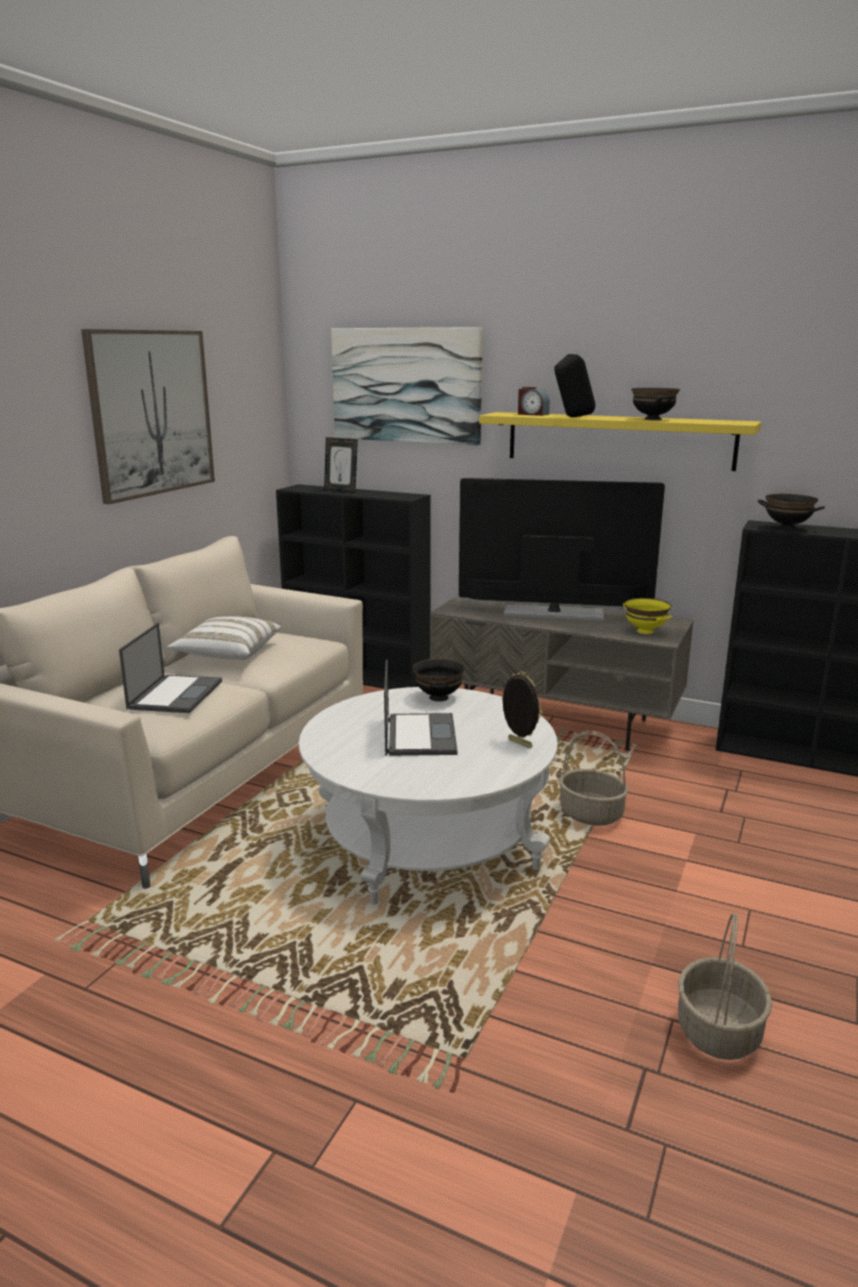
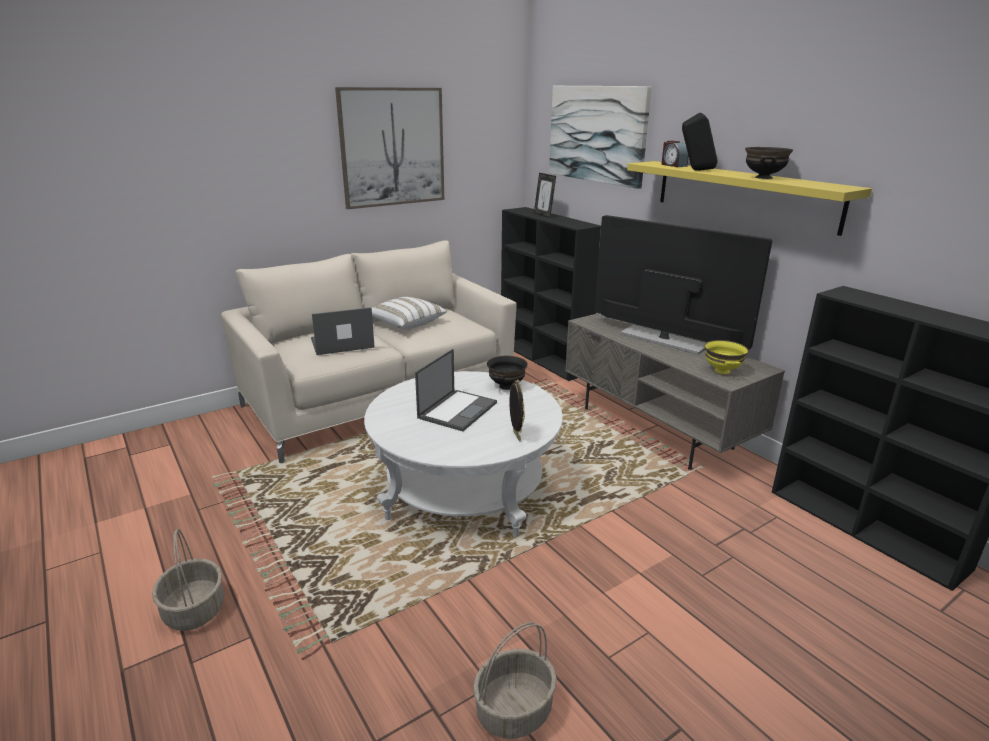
camera: 30 degrees right, 5 degrees up
laptop [119,623,222,713] -> laptop turned 150 degrees counterclockwise [311,307,375,355]
basket [559,731,629,826] -> basket moved to [152,529,224,631]
black bowl [758,494,825,530] -> none

